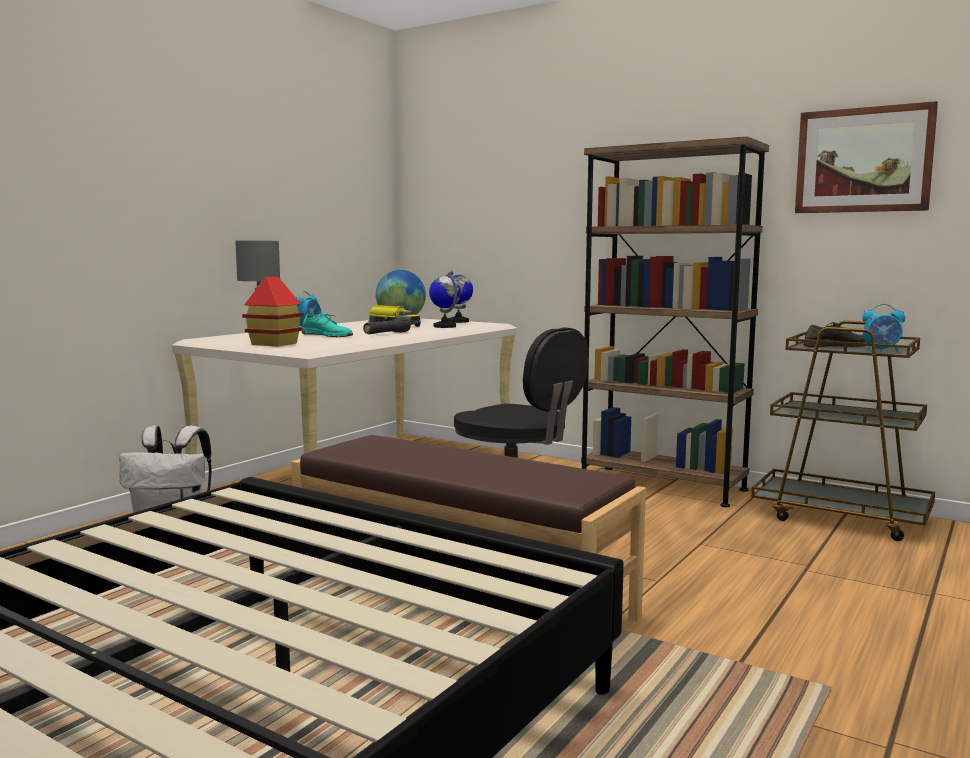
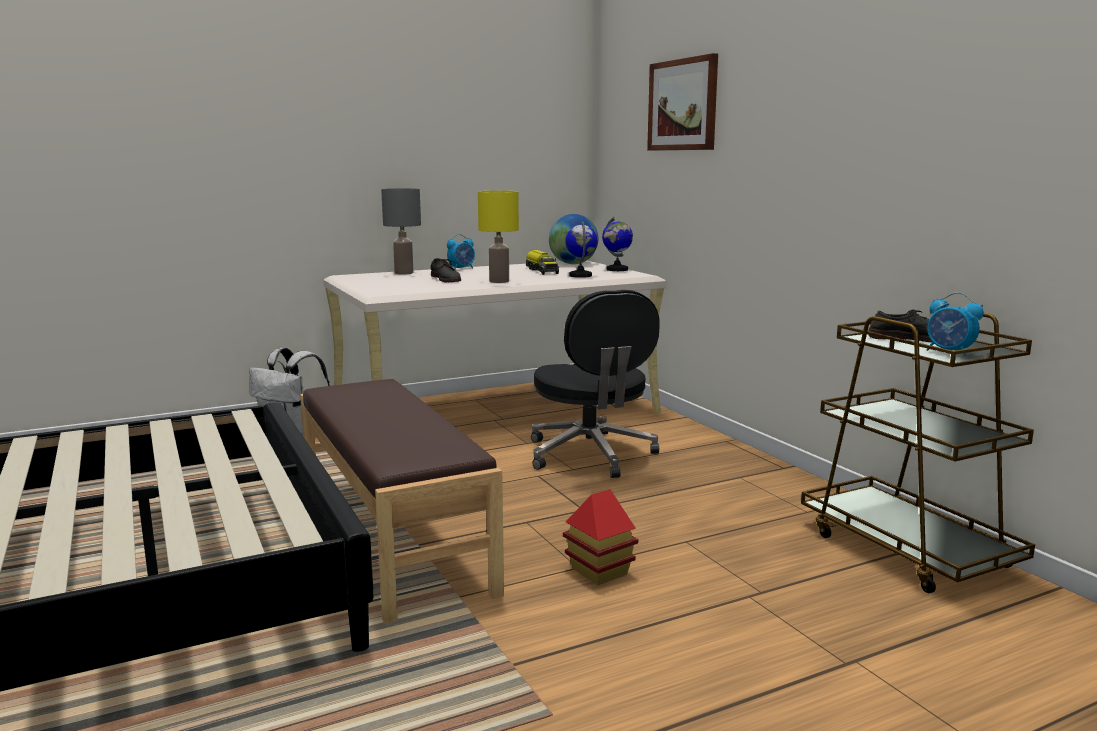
camera: 30 degrees right, 5 degrees up
toy house [242,276,304,346] -> toy house moved to [563,489,638,585]
turquoise shoe [302,314,353,337] -> grey shoe [430,258,461,282]
black flashlight [363,317,411,334] -> yellow table lamp [478,191,519,283]
brown bookcase [581,136,769,507] -> none
picture [795,101,938,213] -> picture moved to [647,53,718,151]

